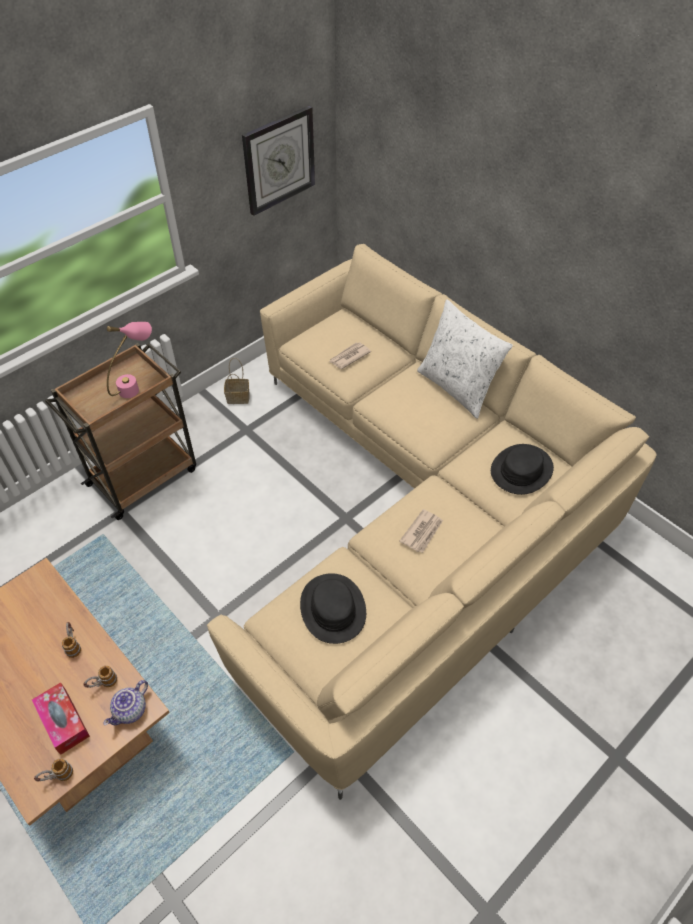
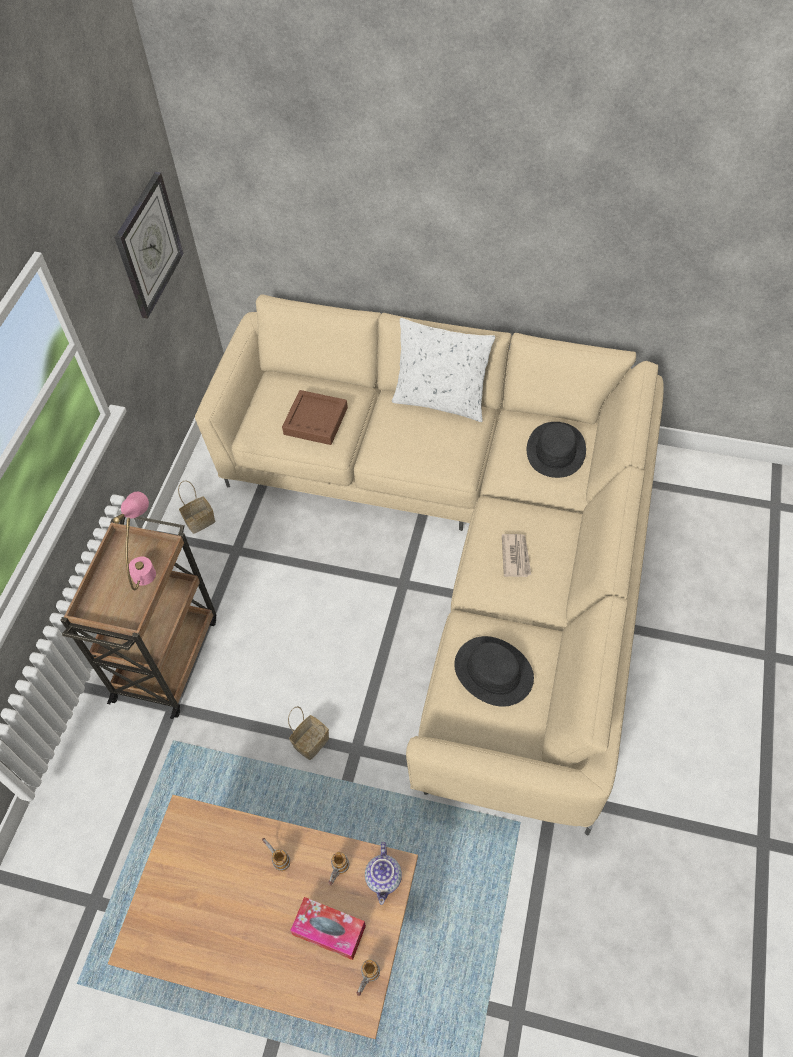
camera: 30 degrees left, 5 degrees up
newspaper [329,342,371,369] -> brown tray [282,390,348,445]
none -> basket [288,706,329,760]

